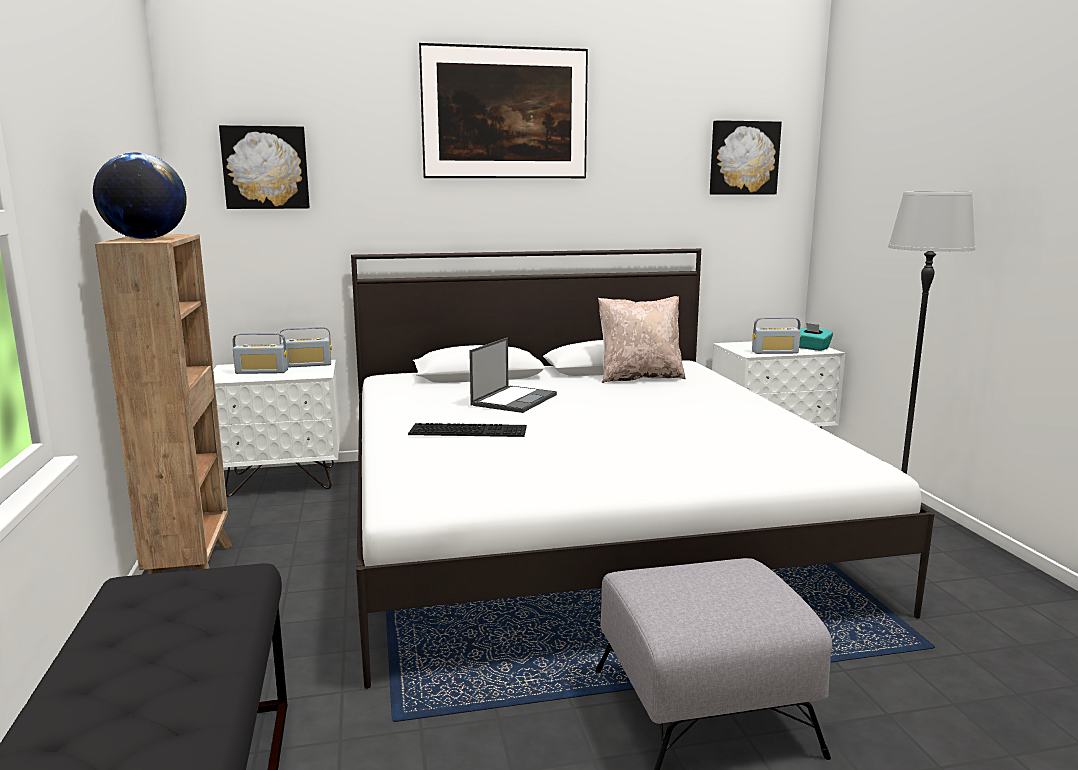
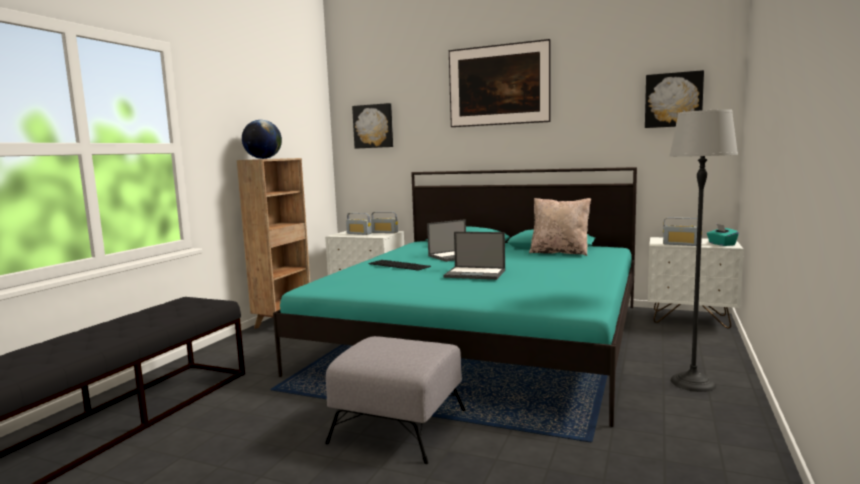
camera: 35 degrees right, 5 degrees down
white bed [351,249,934,689] -> turquoise bed [273,167,637,427]
none -> laptop [444,232,505,280]

